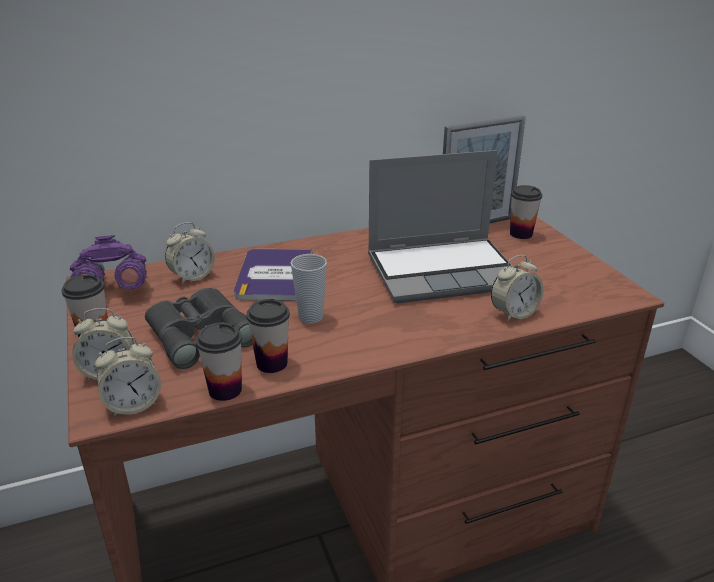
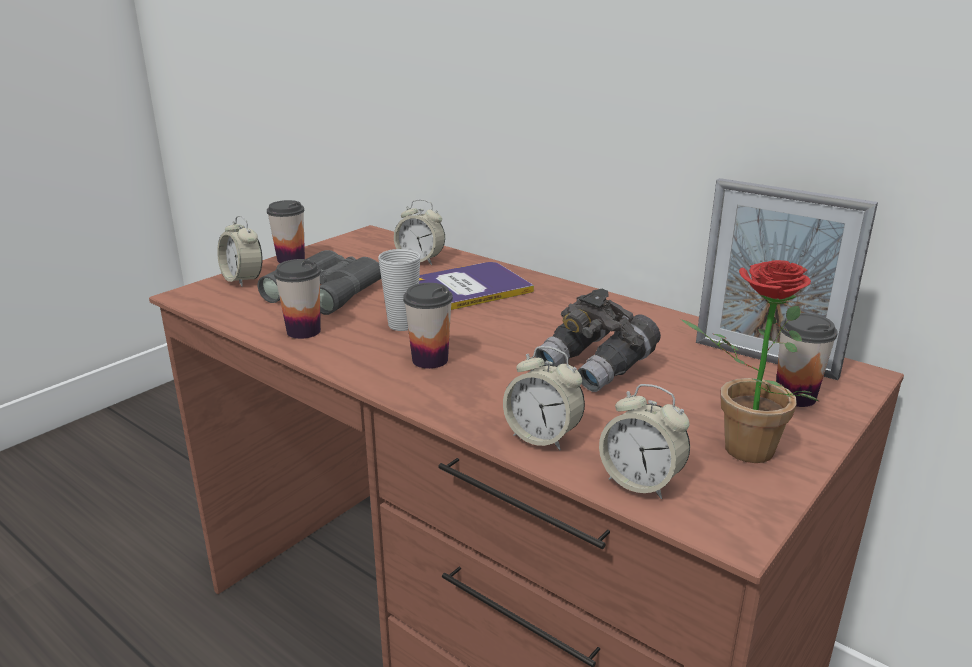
camera: 60 degrees right, 5 degrees down
purple binoculars [70,235,147,290] -> none
alarm clock [95,337,161,417] -> alarm clock moved to [599,384,690,499]
cup [196,323,242,401] -> cup moved to [403,283,453,369]
laptop [368,150,514,303] -> grey binoculars [535,289,661,392]
none -> potted plant [680,260,820,463]

